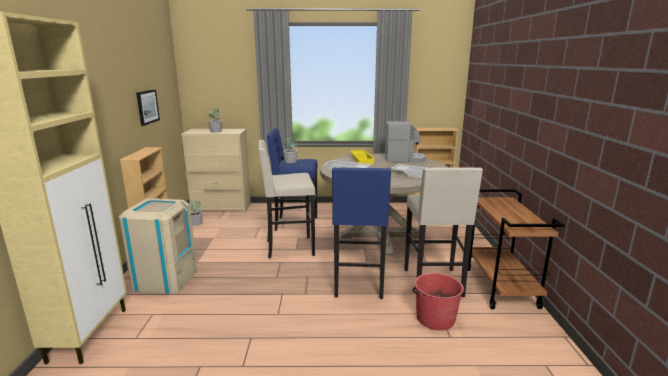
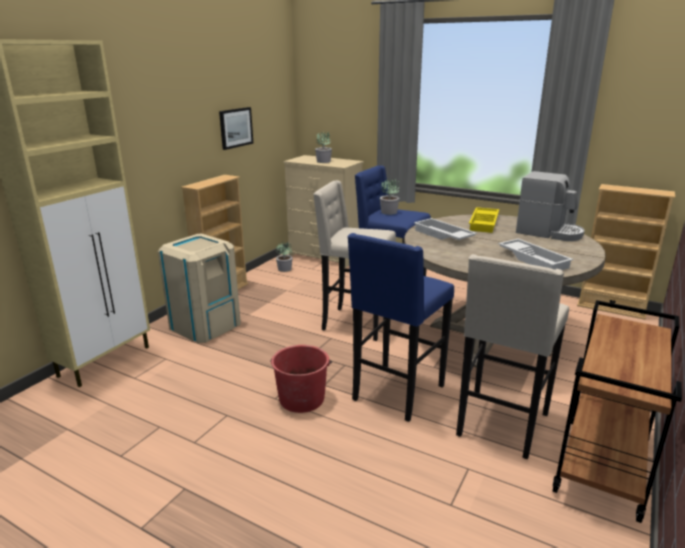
camera: 30 degrees right, 5 degrees up
red bucket [412,273,464,330] -> red bucket moved to [270,345,332,413]

